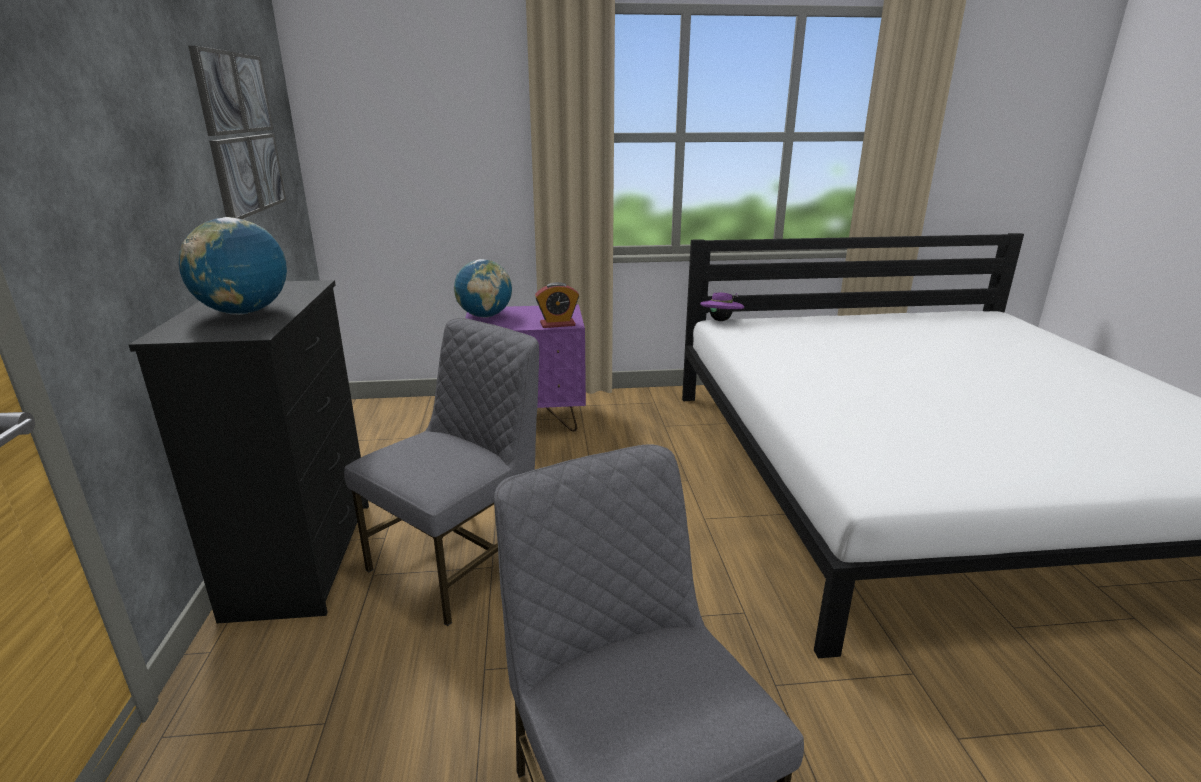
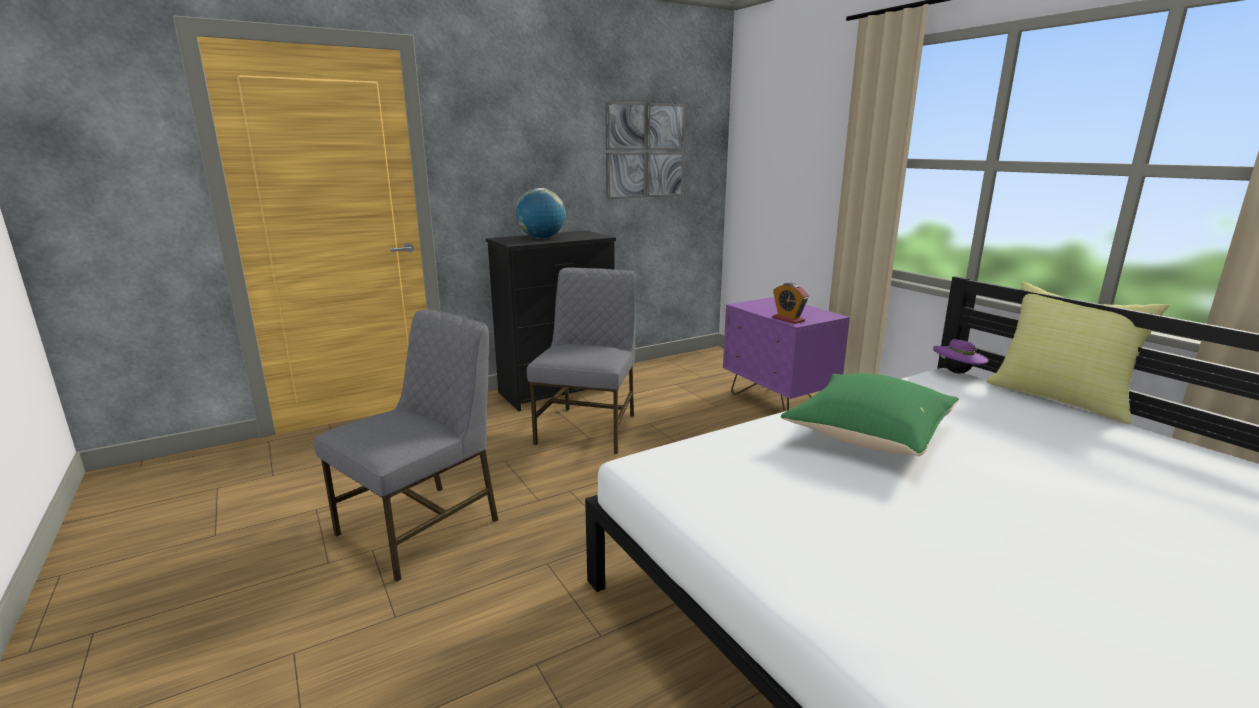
camera: 65 degrees right, 5 degrees down
grey chair [344,318,539,626] -> grey chair turned 90 degrees counterclockwise [527,267,636,454]
globe [454,259,512,318] -> none
none -> green pillow [781,373,959,456]
none -> yellow pillow [986,282,1169,424]

